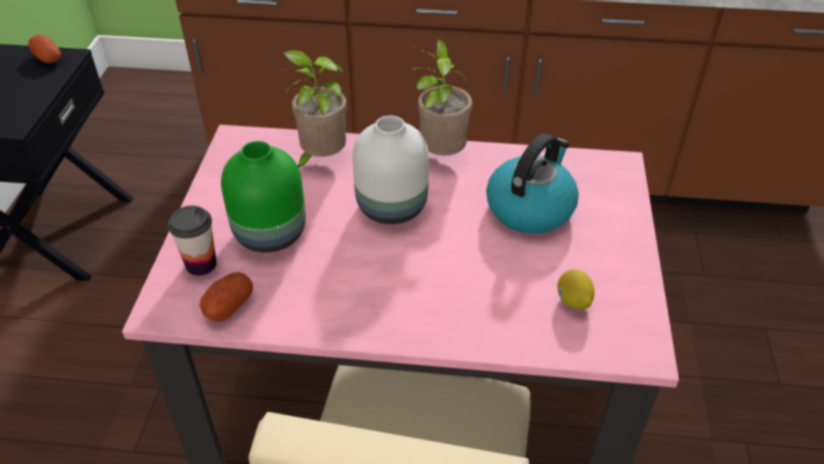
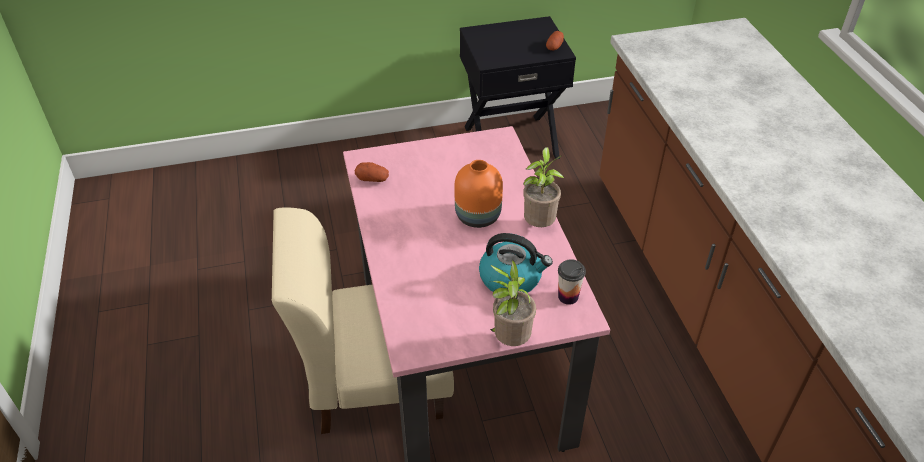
camera: 70 degrees right, 0 degrees up
cup [168,205,217,276] -> cup moved to [558,259,586,305]
green vase [221,141,306,253] -> none
potted plant [280,50,347,168] -> potted plant moved to [490,259,536,346]
white vase [353,115,429,224] -> orange vase [455,160,503,228]
lemon [557,269,594,310] -> none

